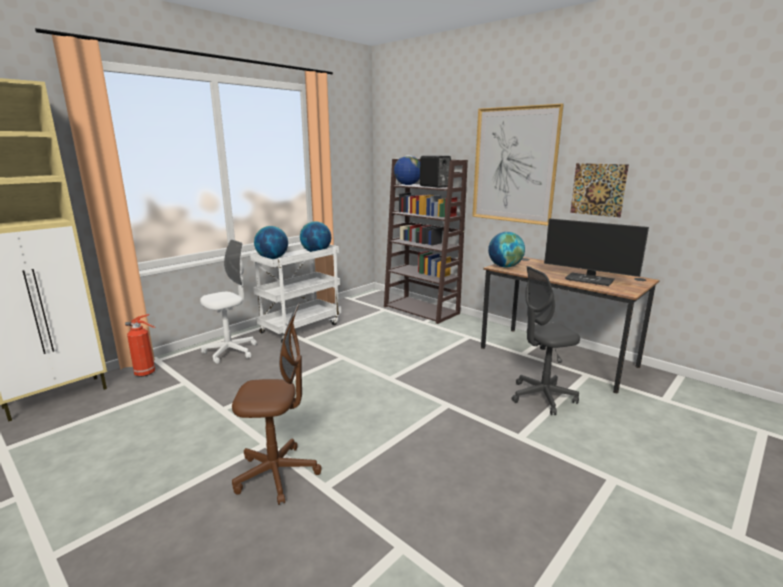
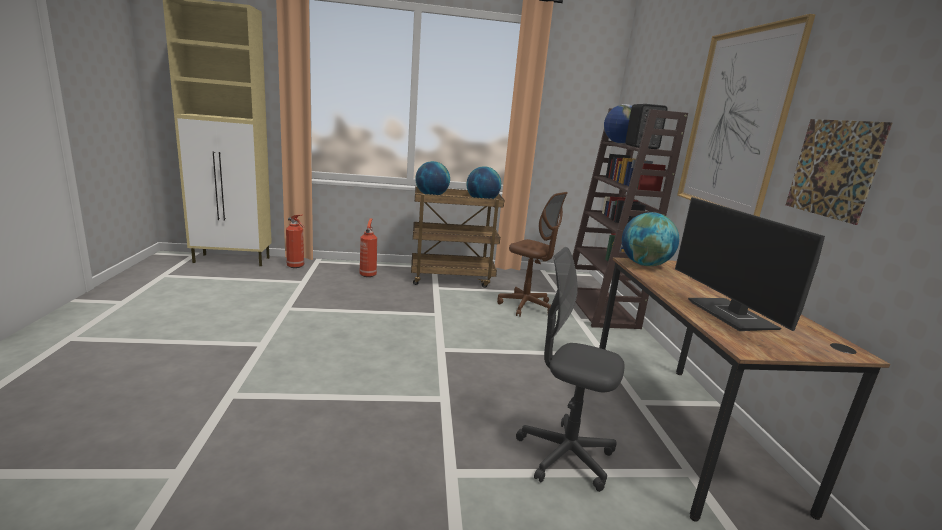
camera: 40 degrees right, 0 degrees up
white office chair [200,240,257,364] -> fire extinguisher [360,218,377,277]
brown office chair [232,303,322,505] -> brown office chair moved to [497,192,568,317]
white cart [250,244,341,343] -> brown cart [411,186,504,288]

